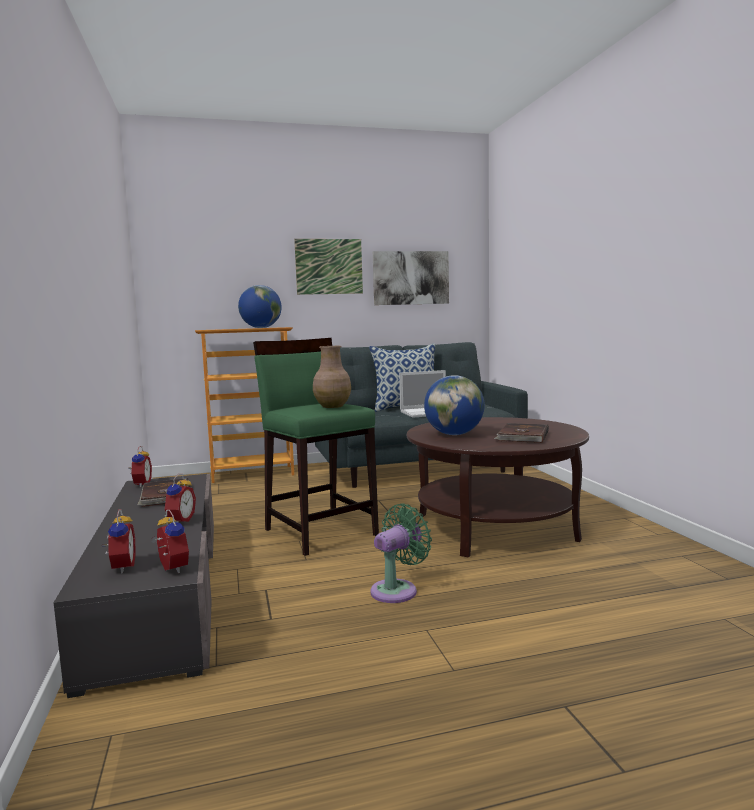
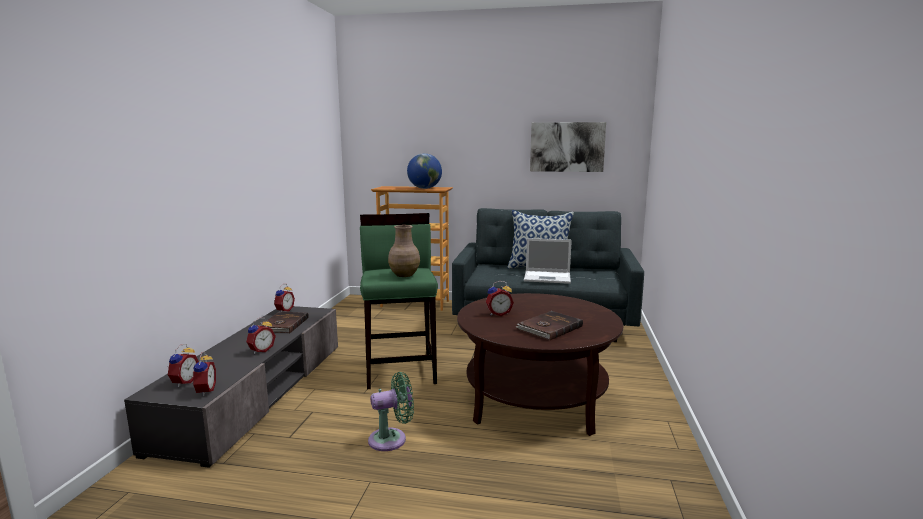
camera: 25 degrees right, 5 degrees up
picture [294,239,363,295] -> none
globe [424,375,485,435] -> alarm clock [486,281,514,316]

